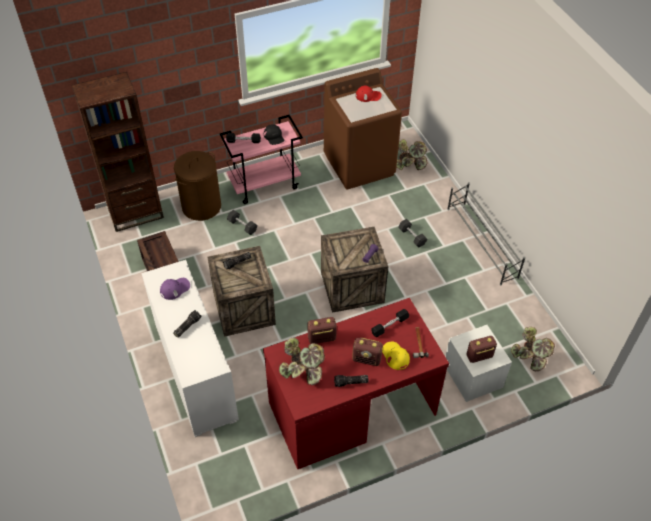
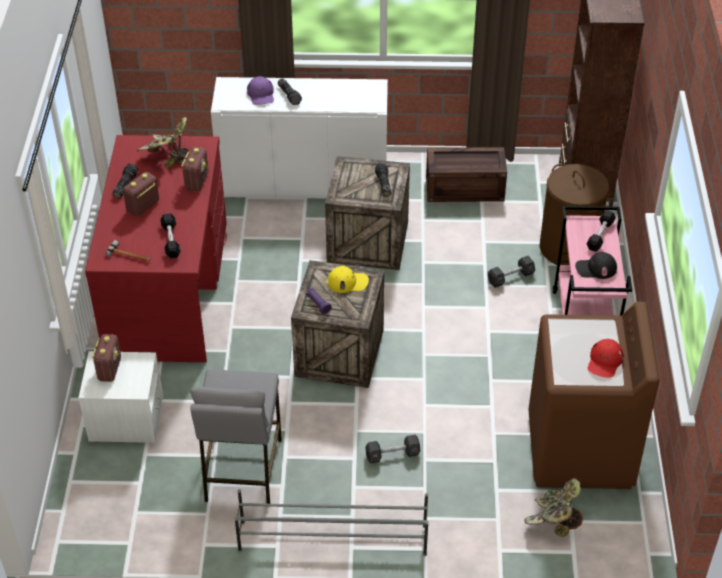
camera: 115 degrees right, 5 degrees down
purple cap [160,278,190,300] -> purple cap moved to [247,76,274,105]
yellow cap [382,342,410,370] -> yellow cap moved to [327,266,369,293]
potted plant [511,326,555,371] -> none
none -> grey stool [190,369,282,504]

